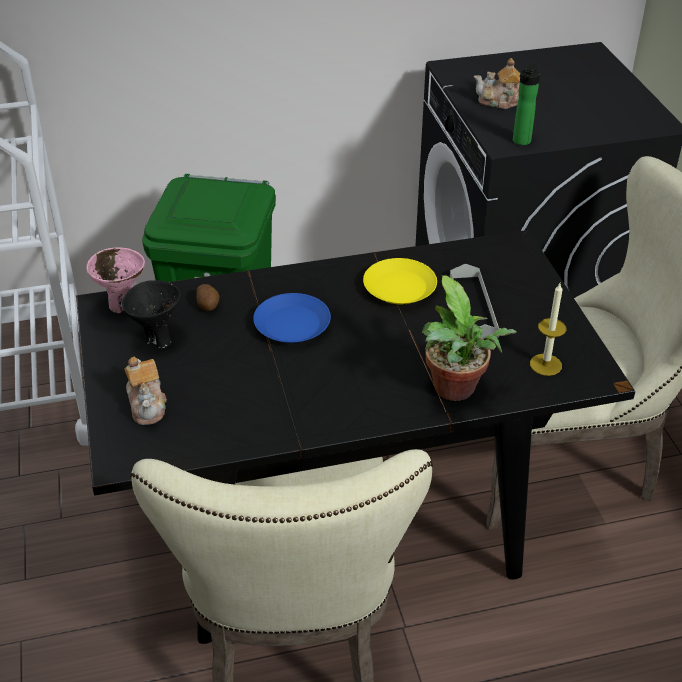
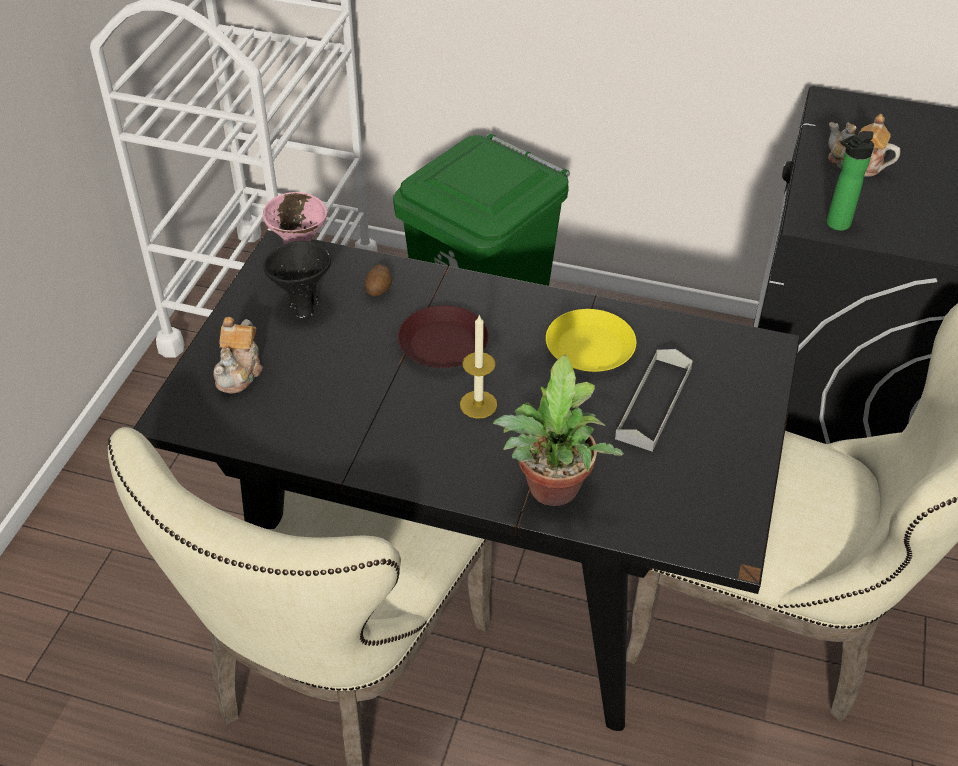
camera: 30 degrees right, 5 degrees up
blue plate [253,293,331,343] -> brown plate [398,305,488,368]
candle [530,283,566,376] -> candle moved to [460,314,497,419]

